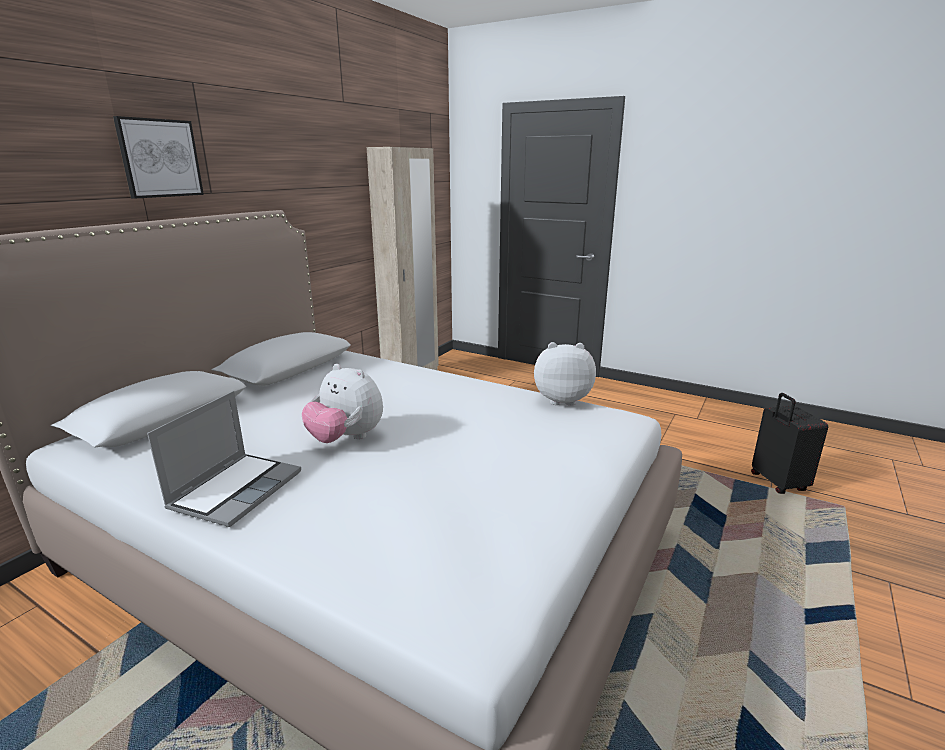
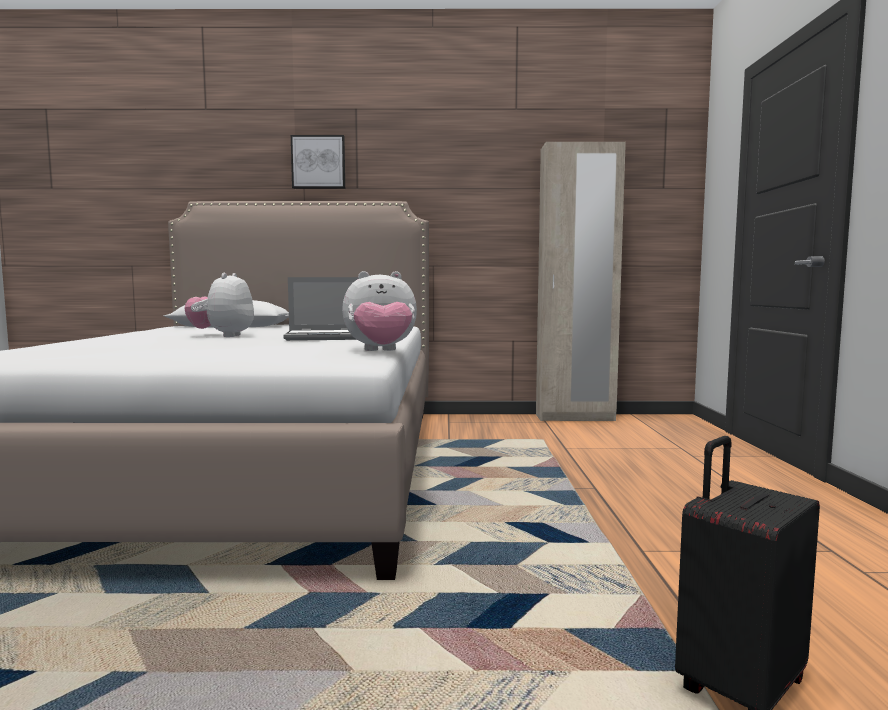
camera: 60 degrees right, 15 degrees down
laptop [147,391,301,527] -> laptop moved to [283,277,358,341]
plush toy [534,342,596,406] -> plush toy turned 105 degrees clockwise [342,271,417,351]

